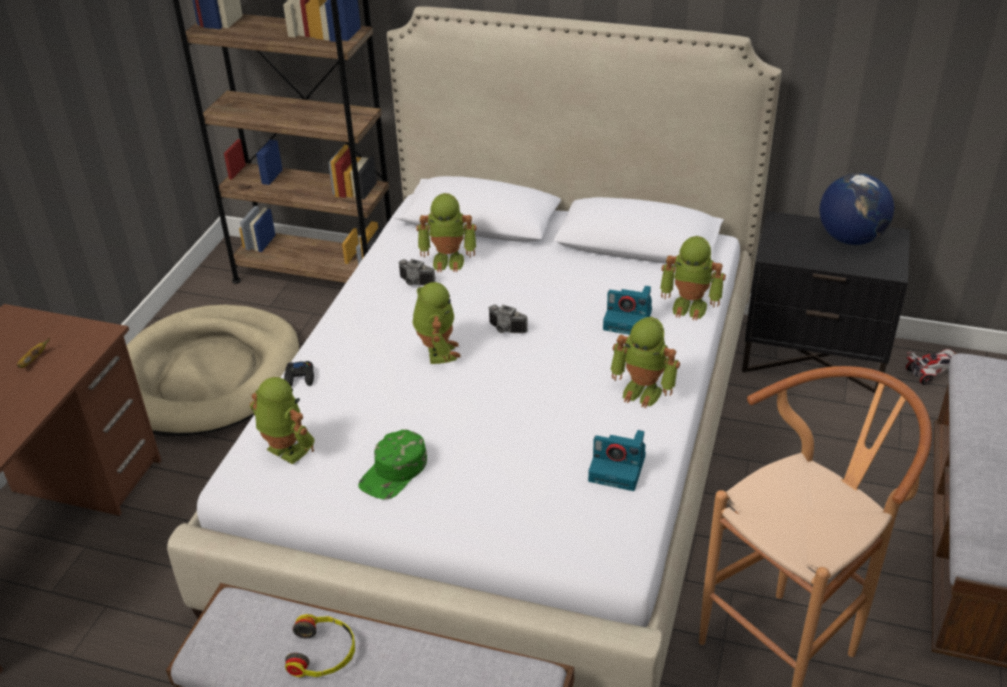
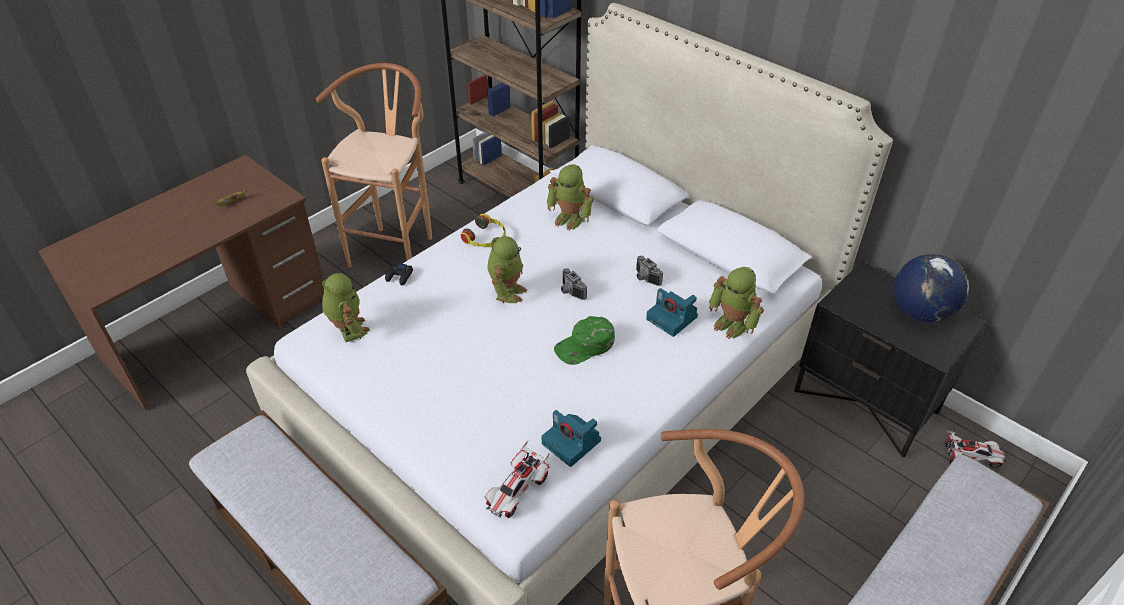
camera: 25 degrees right, 5 degrees up
beige dog bed [126,305,300,436] -> brown stool [316,63,432,268]
headphones [285,614,355,678] -> headphones moved to [460,214,506,247]
green cap [359,429,427,500] -> green cap moved to [554,316,615,365]
camera [398,259,436,286] -> camera moved to [636,256,663,286]
toy robot [610,317,680,408] -> none
none -> toy car [485,440,550,518]

